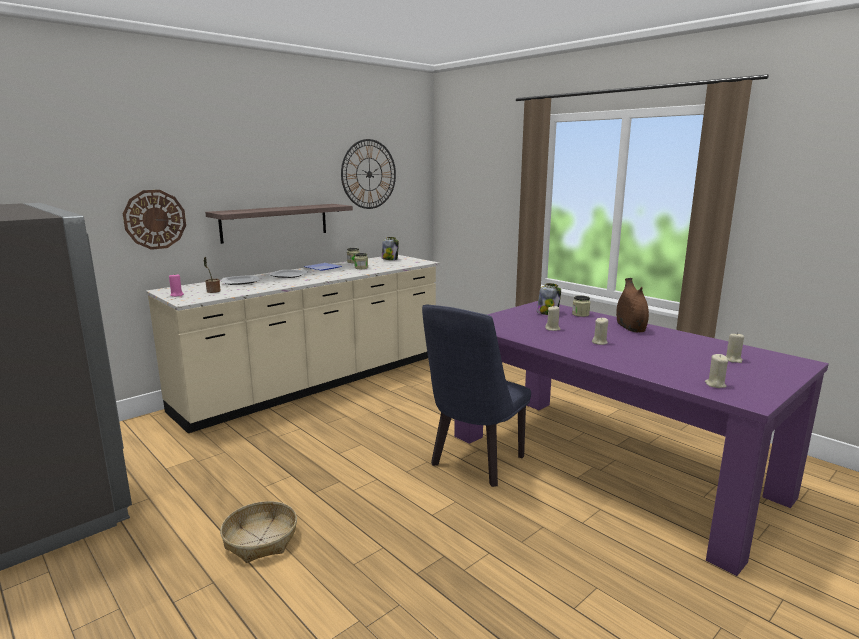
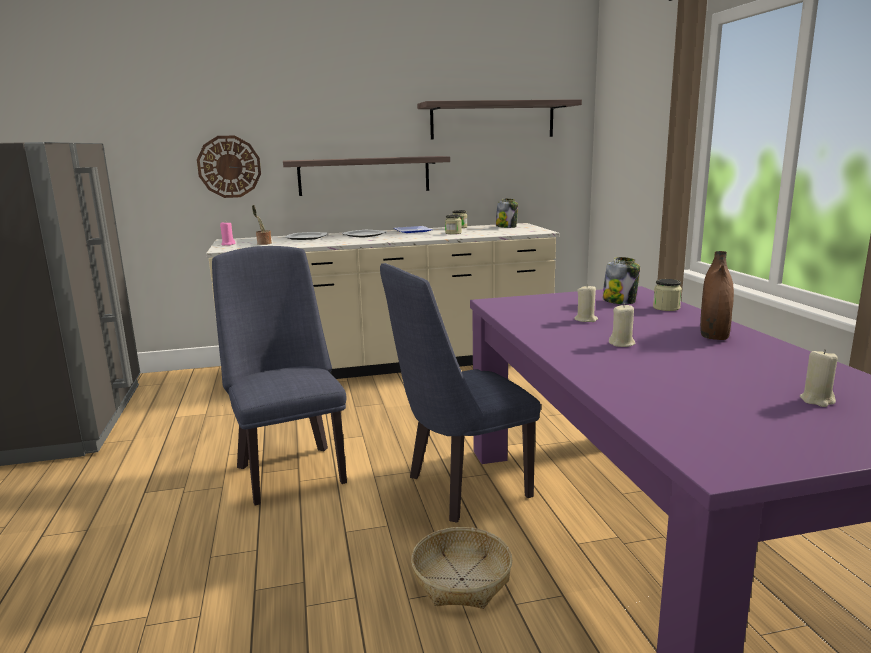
camera: 30 degrees right, 0 degrees up
basket [220,501,297,563] -> basket moved to [411,527,512,609]
wall clock [341,139,396,209] -> shelf [417,99,582,140]
beige candle [705,354,728,388] -> none
none -> blue chair [212,246,347,506]

